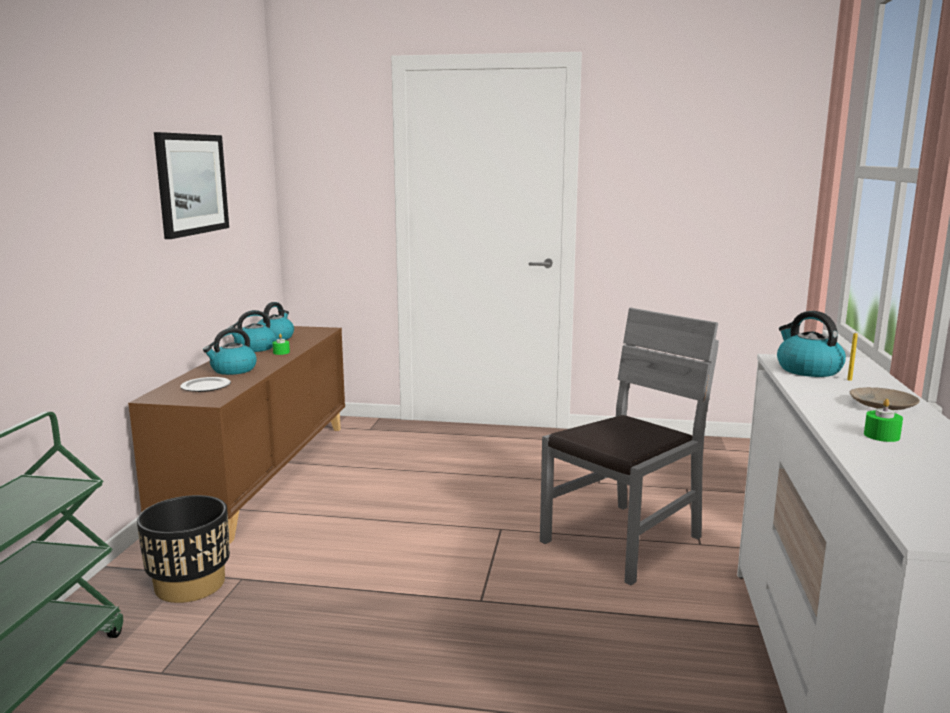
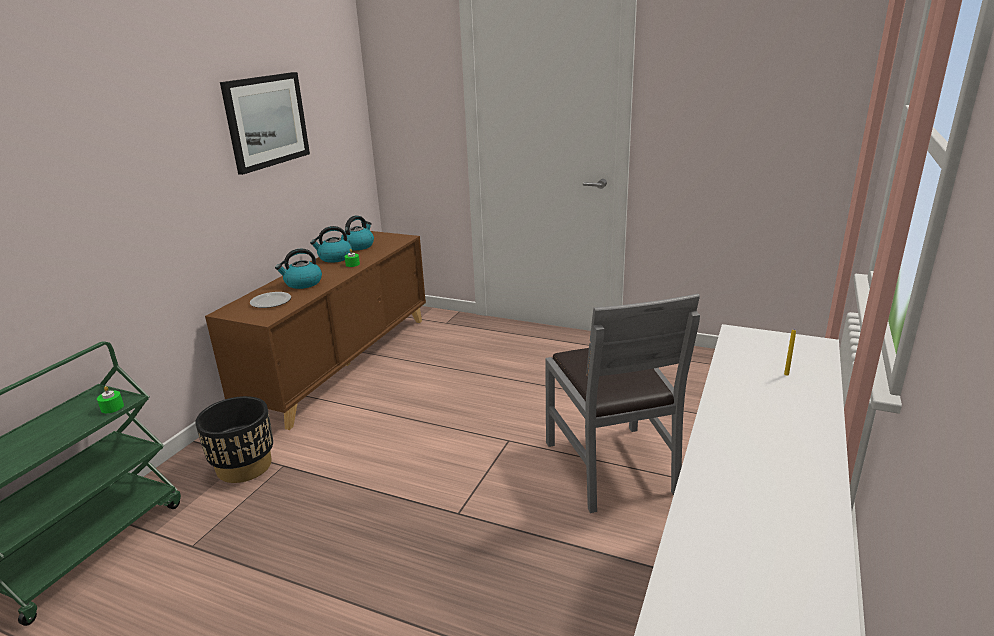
camera: 15 degrees right, 10 degrees up
grey chair [540,308,719,585] -> grey chair turned 105 degrees clockwise [545,294,700,513]
kettle [777,311,846,377] -> none
beige plate [850,387,920,410] -> none
green candle [864,399,903,442] -> green candle moved to [97,386,124,413]

